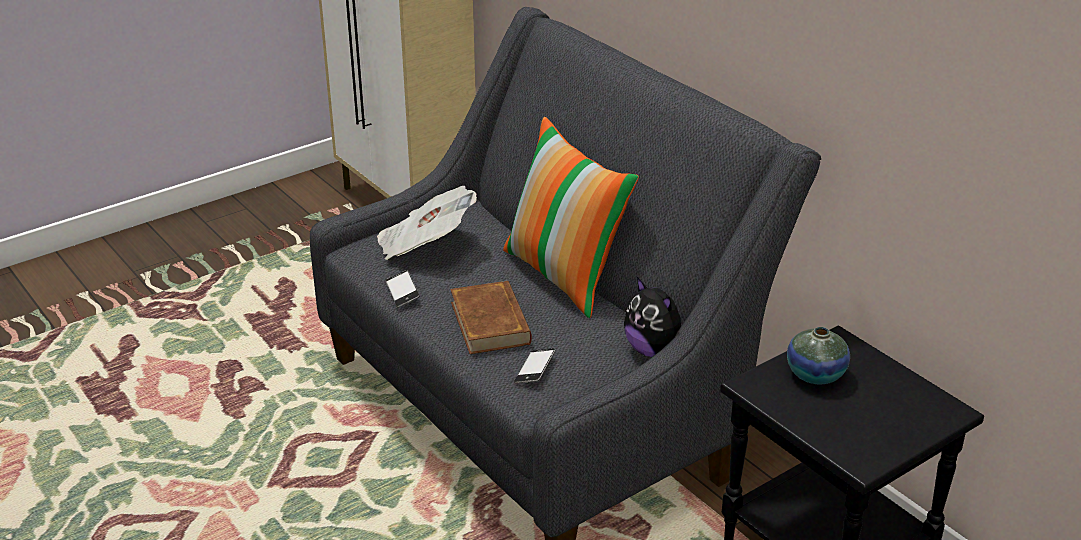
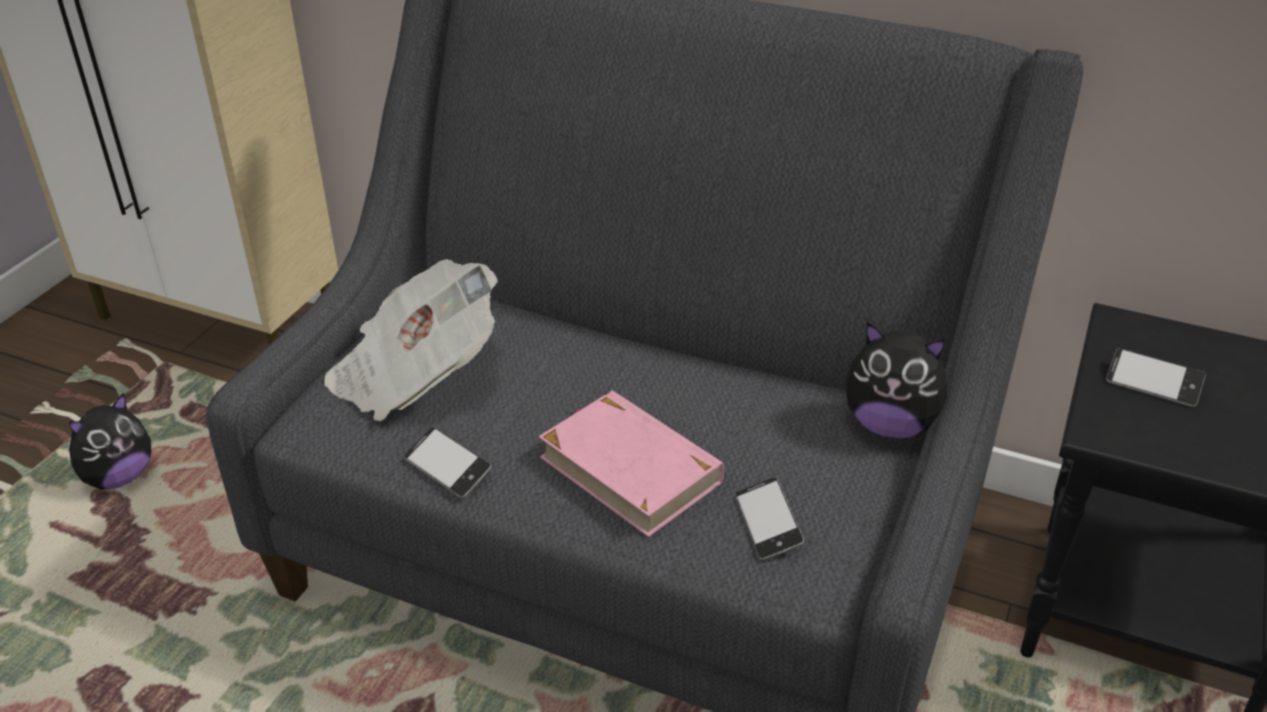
camera: 30 degrees left, 5 degrees up
brown book [450,281,532,354] -> pink book [539,391,724,537]
pillow [503,117,639,318] -> none
vase [787,327,850,384] -> phone [1106,348,1206,407]
none -> plush toy [69,393,151,490]

